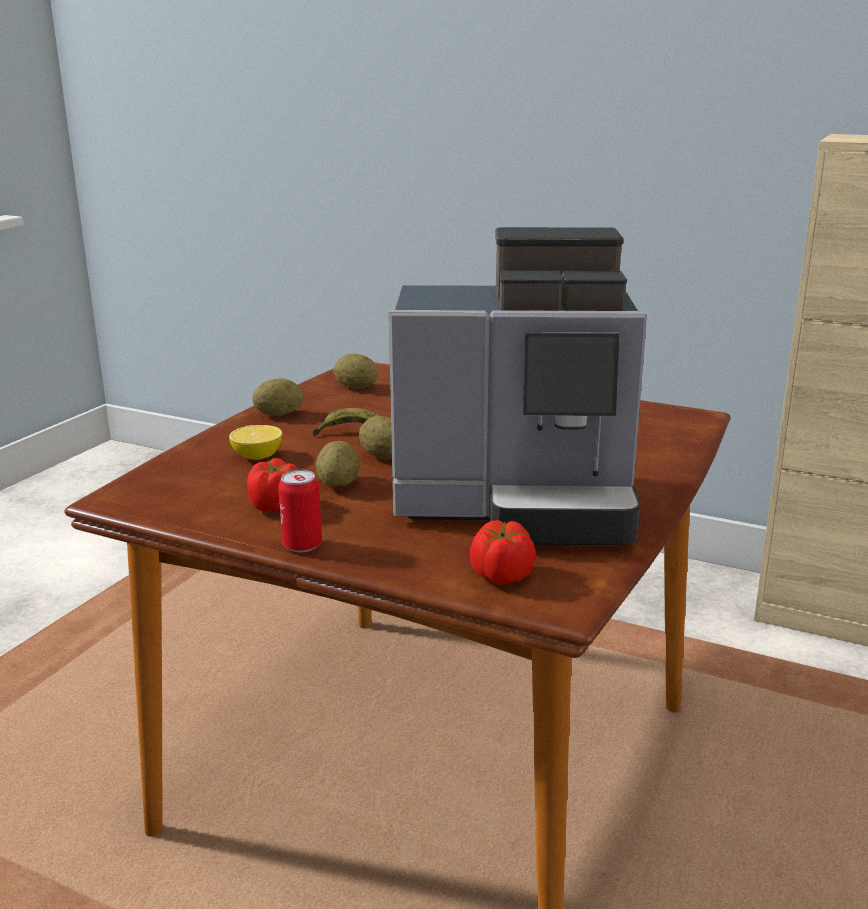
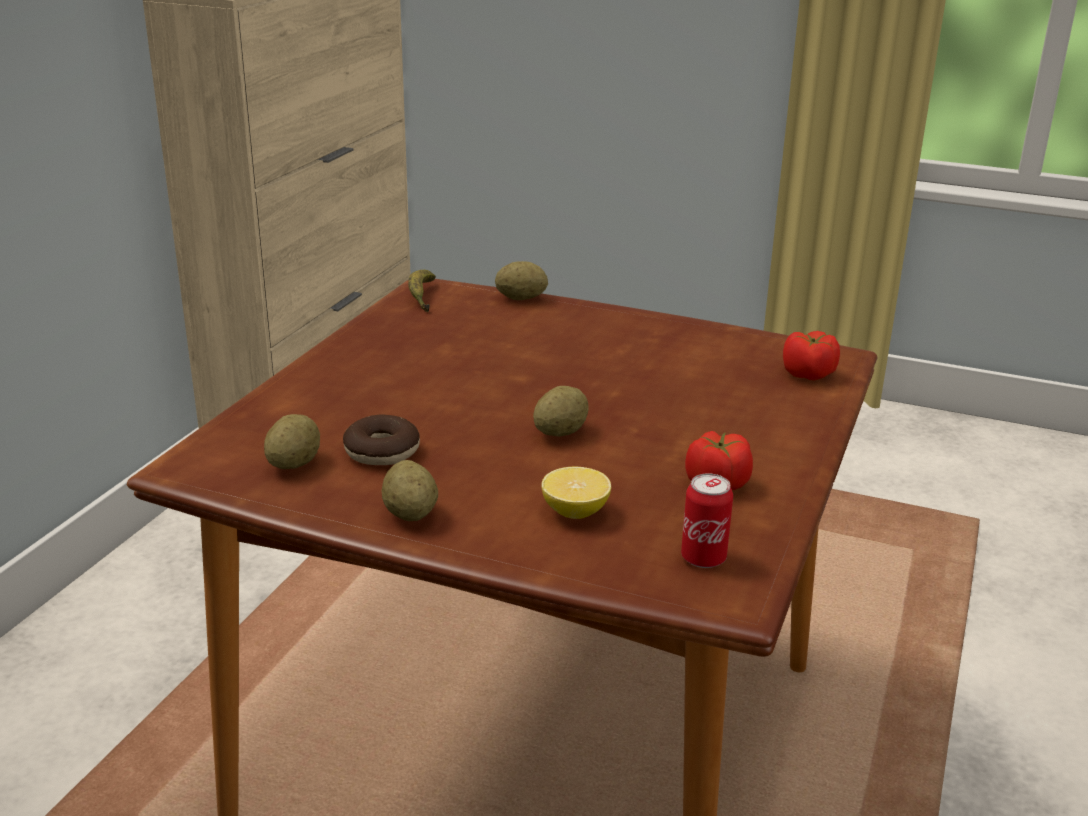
camera: 95 degrees left, 5 degrees up
can [278,470,322,552] -> can moved to [681,474,733,568]
banana [312,408,380,436] -> banana moved to [408,270,436,312]
potato [316,441,360,487] -> potato moved to [495,261,548,300]
coffee machine [389,227,647,546] -> none
none -> donut [343,414,420,465]

